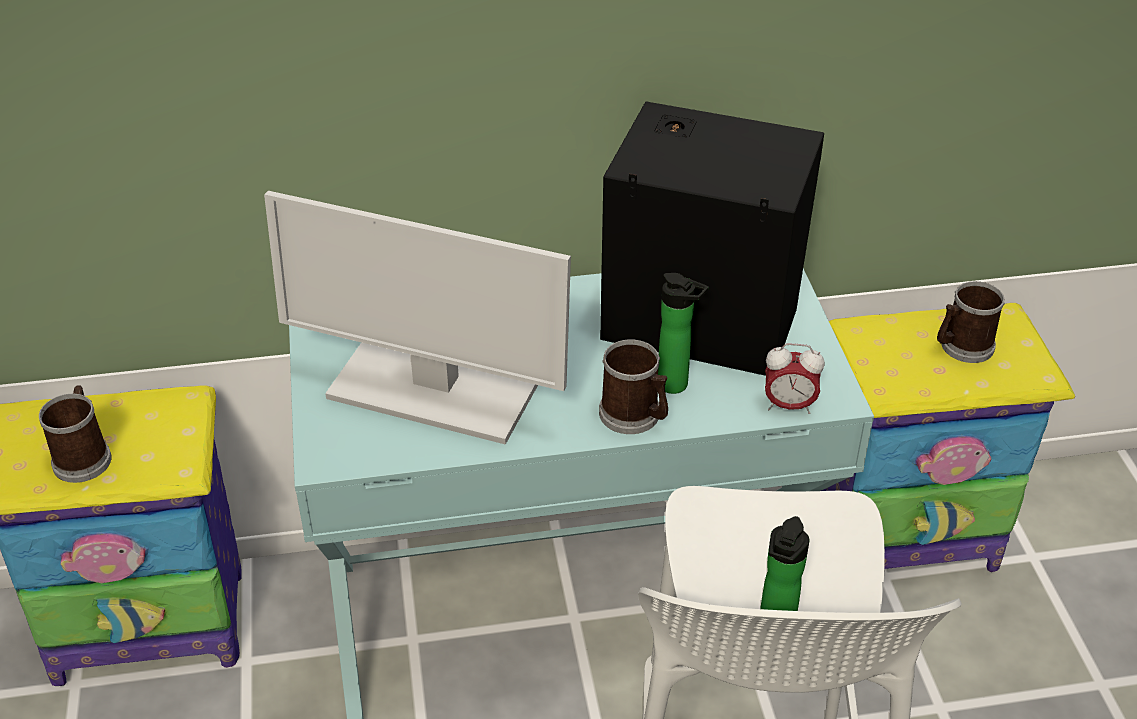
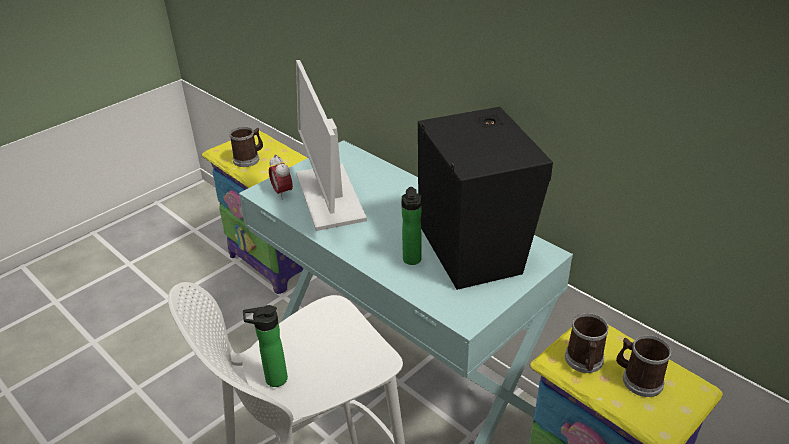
camera: 55 degrees right, 5 degrees down
mug [599,339,668,434] -> mug moved to [565,313,609,373]
alarm clock [765,343,824,414] -> alarm clock moved to [269,154,293,197]

